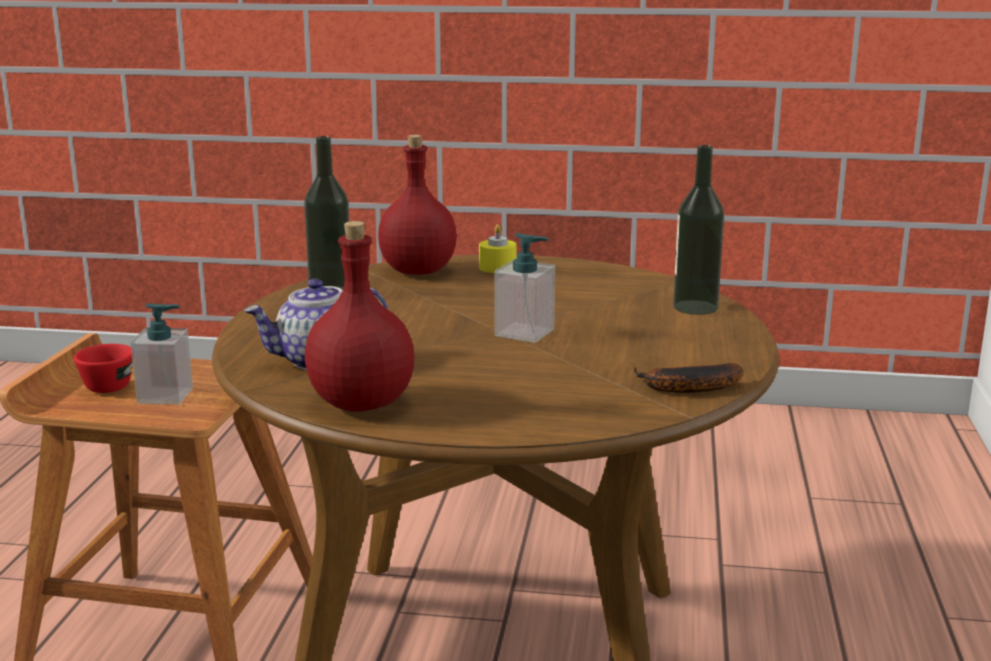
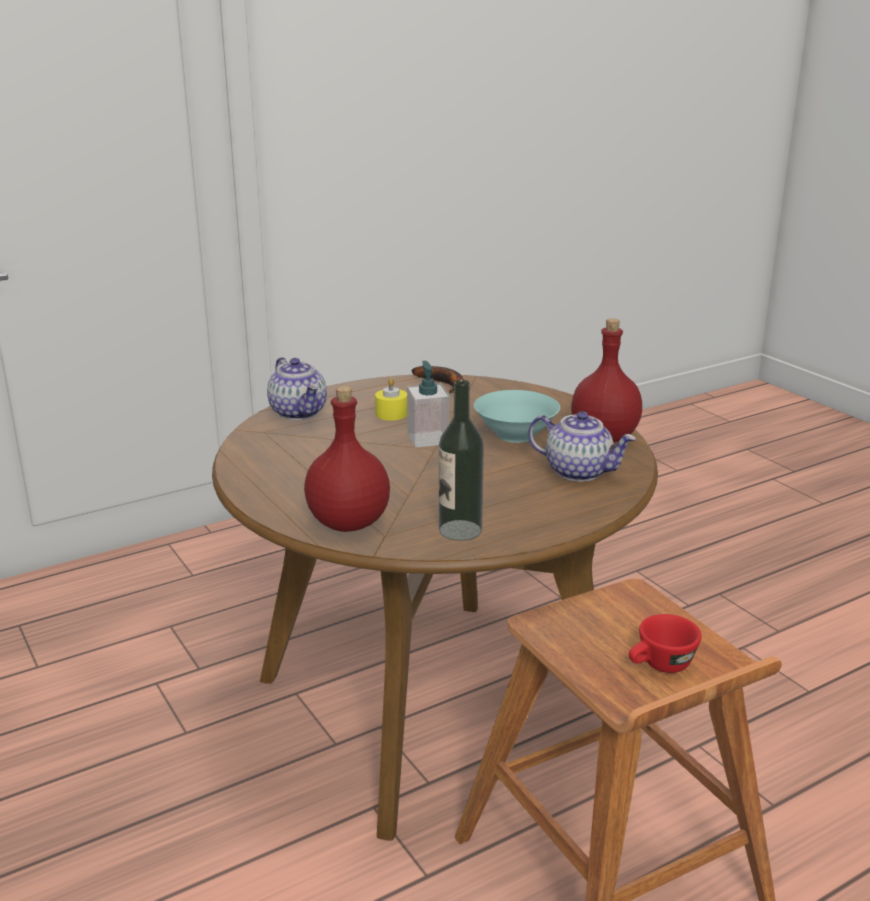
camera: 130 degrees left, 5 degrees up
soap dispenser [130,303,193,405] -> none
yellow candle [479,224,516,273] -> yellow candle moved to [375,378,407,421]
bottle [673,145,724,315] -> teapot [267,357,327,420]
none -> turquoise bowl [474,390,560,443]

